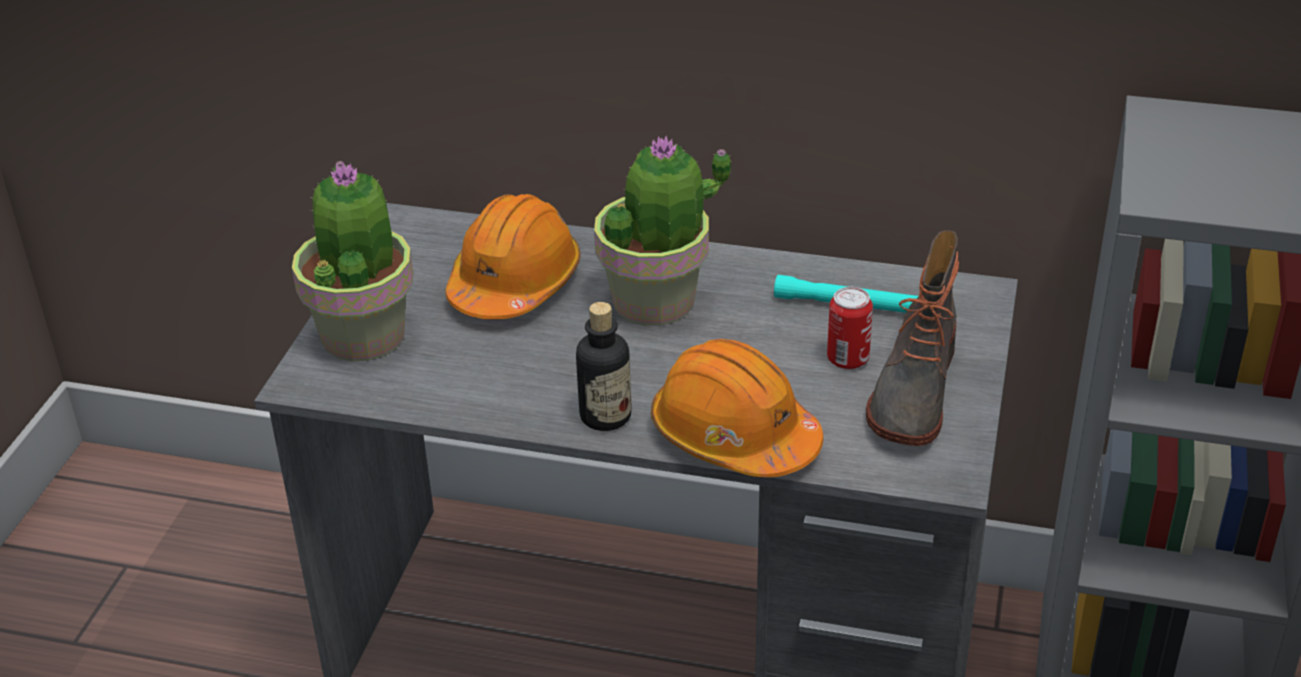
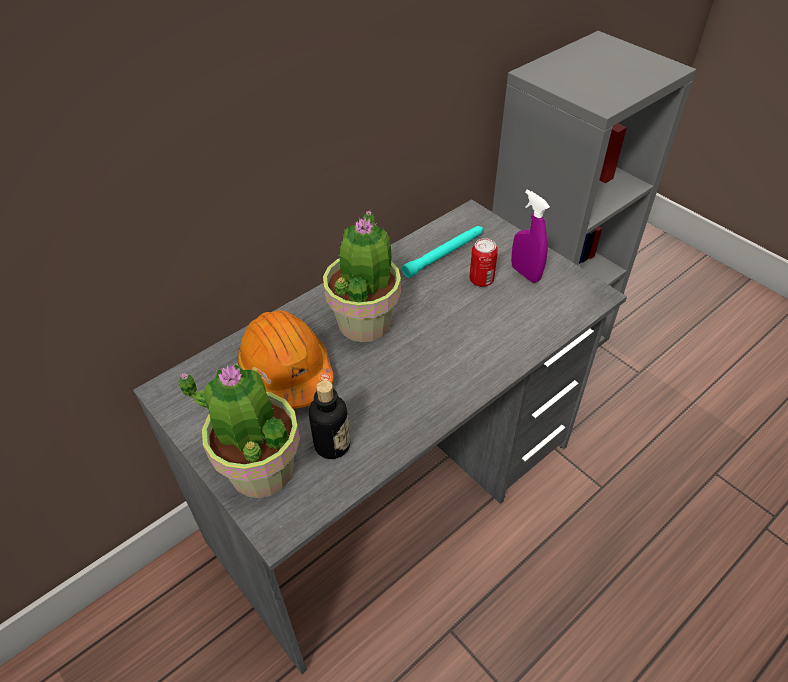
camera: 55 degrees left, 10 degrees up
bottle [576,302,631,431] -> bottle moved to [309,380,350,459]
orange hard hat [651,339,823,477] -> none
boot [866,230,959,446] -> purple spray bottle [511,189,550,283]

